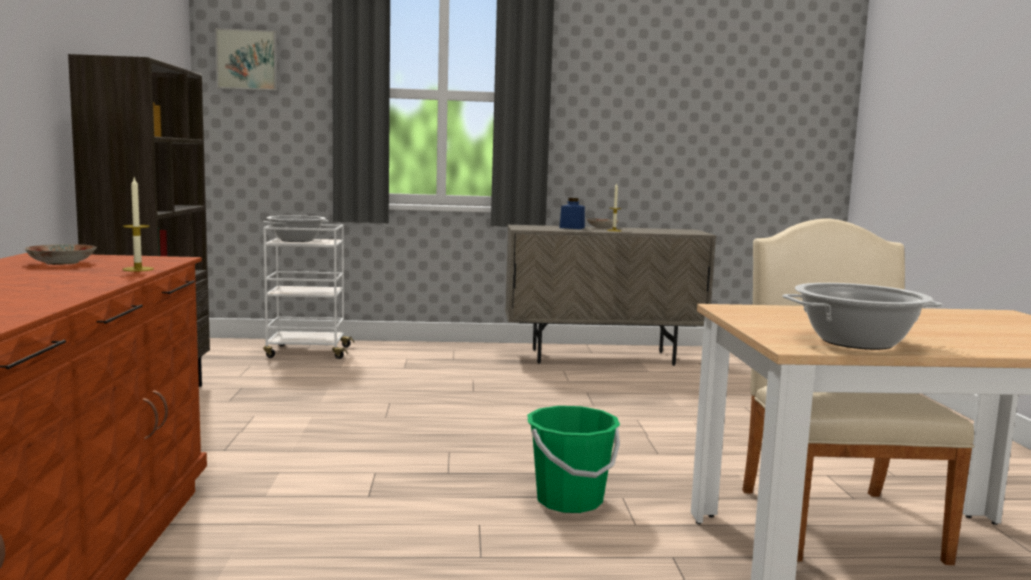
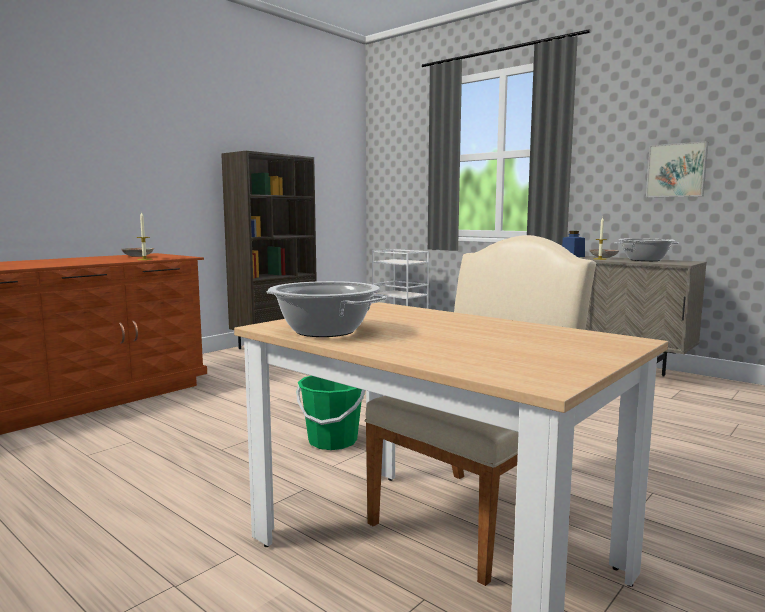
camera: 45 degrees right, 0 degrees up
picture [215,28,278,91] -> picture moved to [646,141,708,197]
cooking pot [263,216,329,242] -> cooking pot moved to [614,238,679,261]

